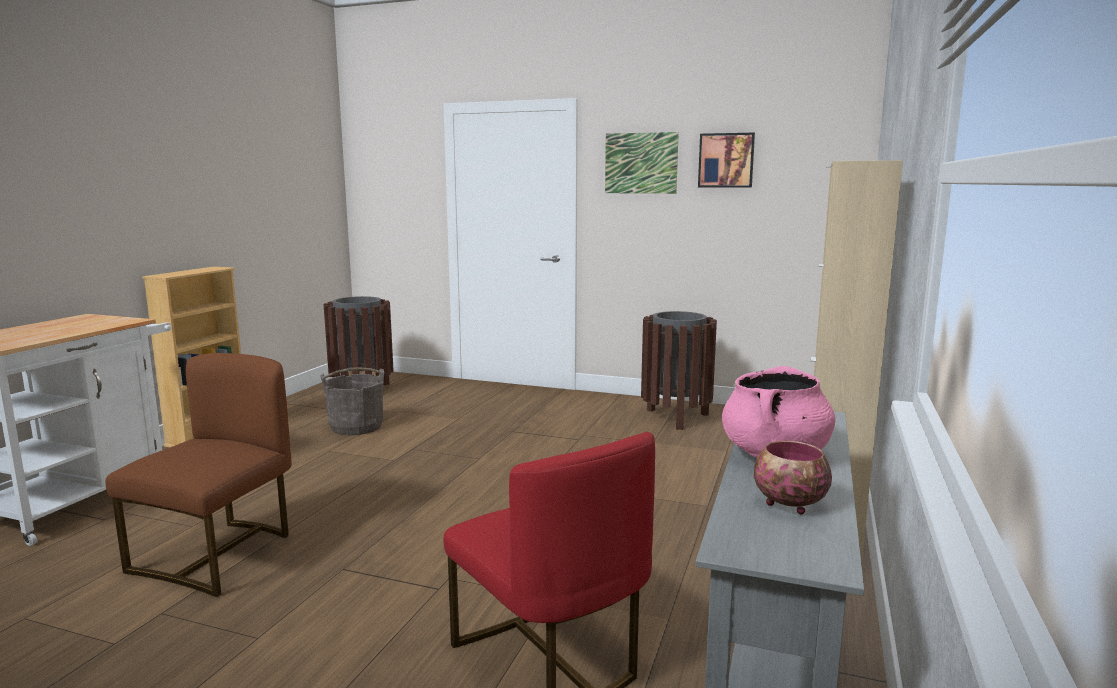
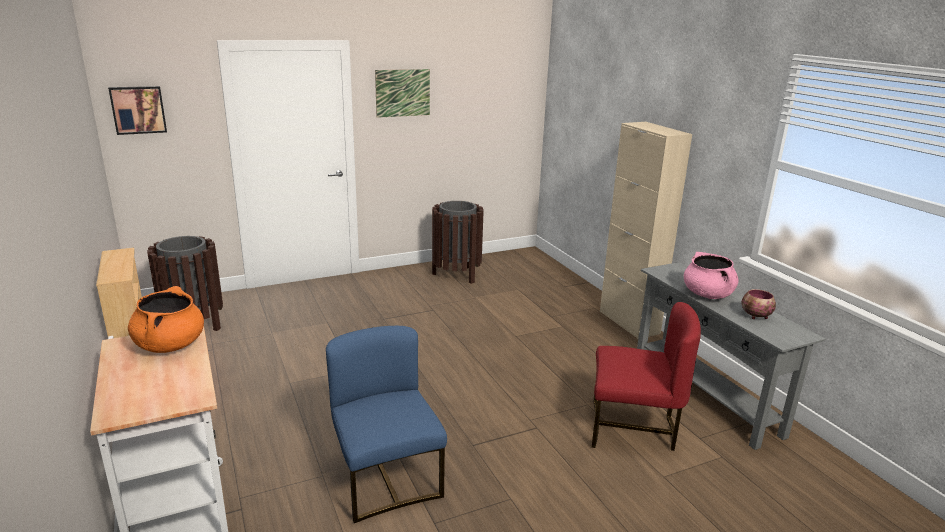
camera: 45 degrees left, 10 degrees up
brown chair [105,353,291,597] -> blue chair [326,326,447,523]
grey bucket [320,367,384,435] -> none
picture [698,133,755,188] -> picture moved to [108,86,167,135]
none -> orange cooking pot [128,286,204,353]

